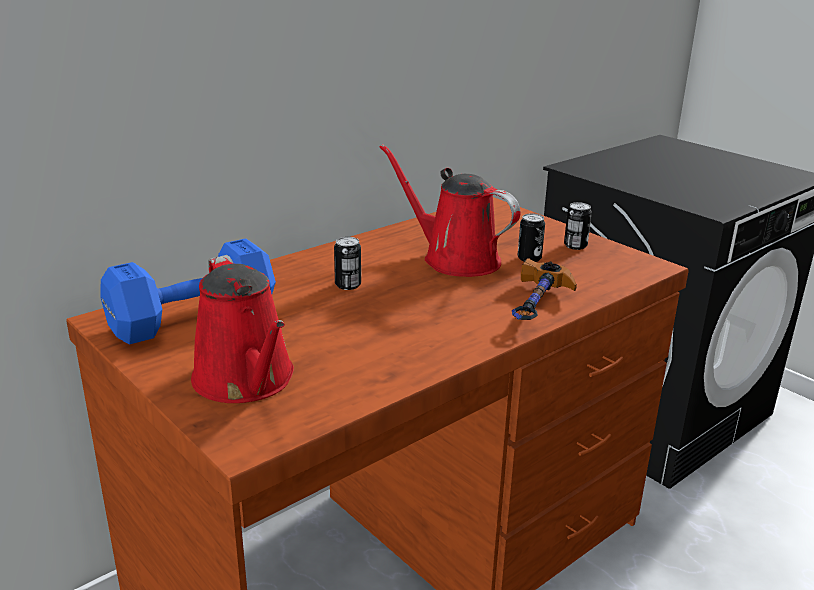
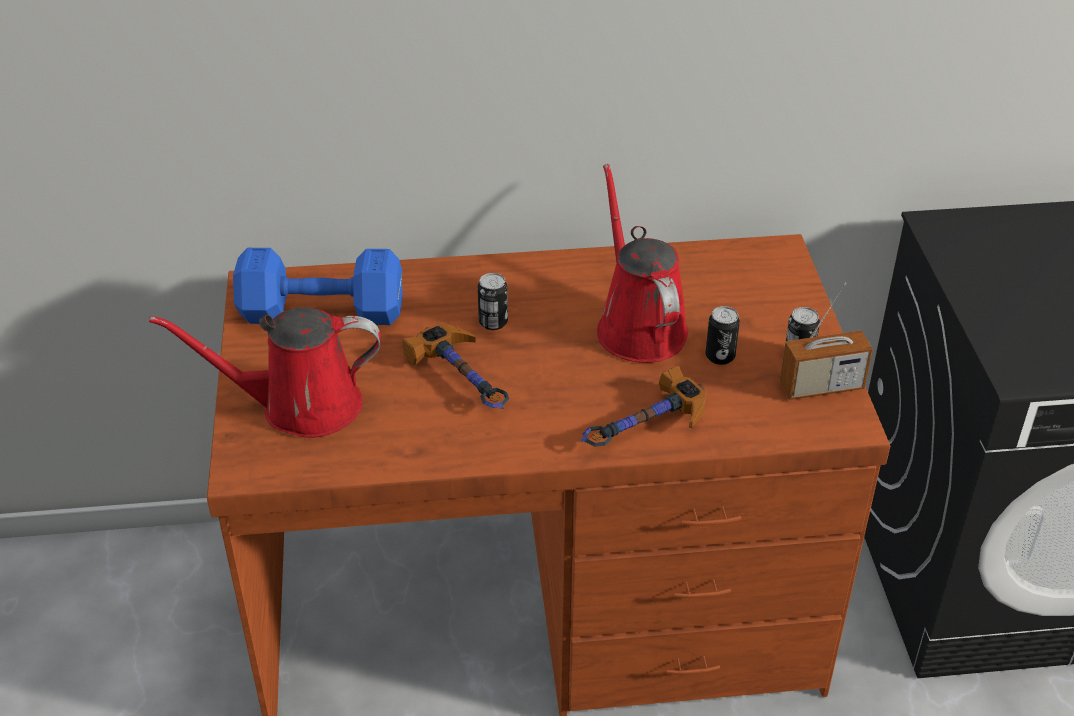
camera: 35 degrees right, 15 degrees up
red watering can [191,255,294,403] -> red watering can turned 75 degrees clockwise [149,307,381,438]
none -> hammer [402,324,509,409]
none -> radio [780,282,873,400]

